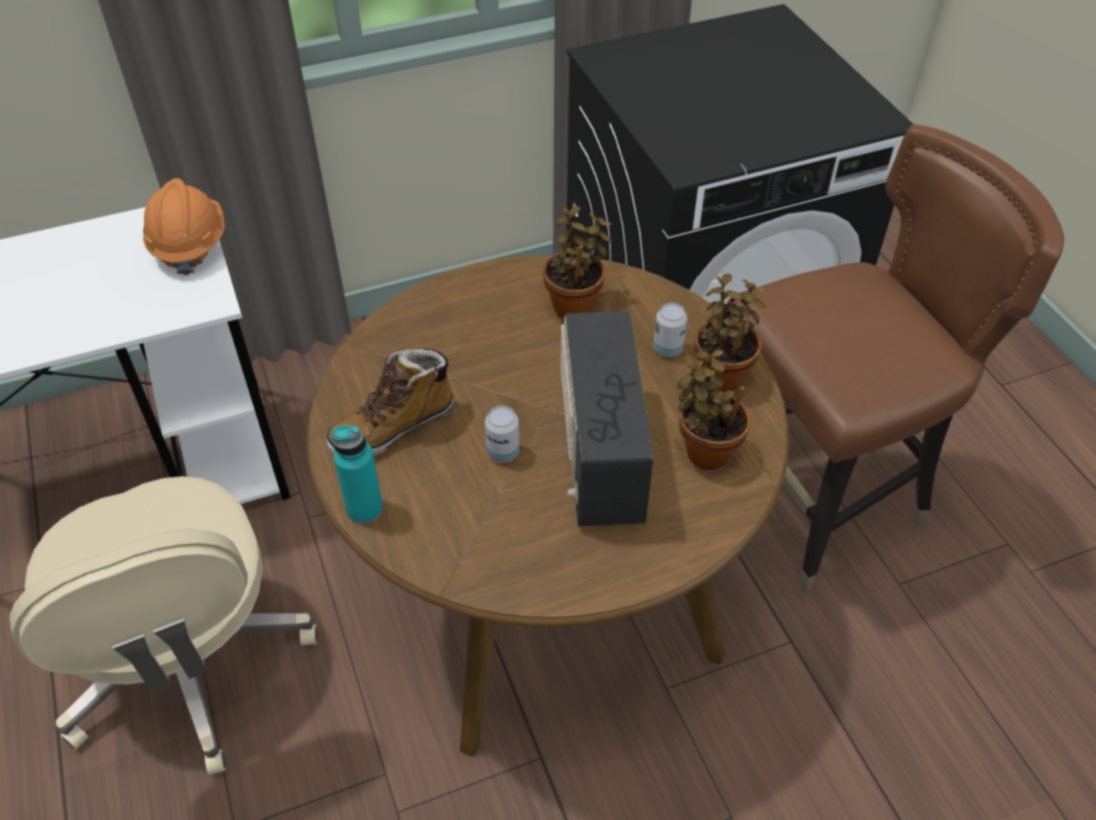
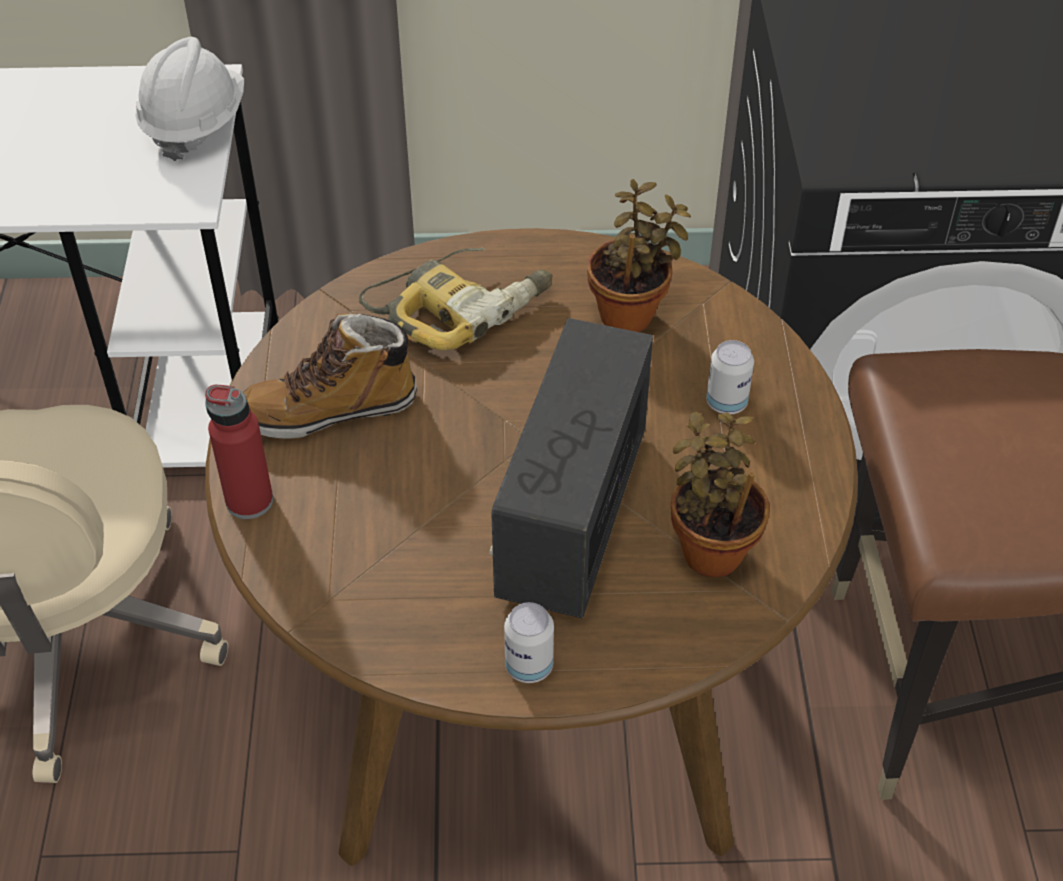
camera: 20 degrees right, 0 degrees up
orange hard hat [143,178,225,276] -> white hard hat [135,37,244,161]
turquoise bottle [332,424,383,524] -> red bottle [205,384,273,519]
can [485,406,519,463] -> can moved to [504,602,554,683]
potted plant [694,273,767,393] -> none
none -> power drill [359,248,552,351]

